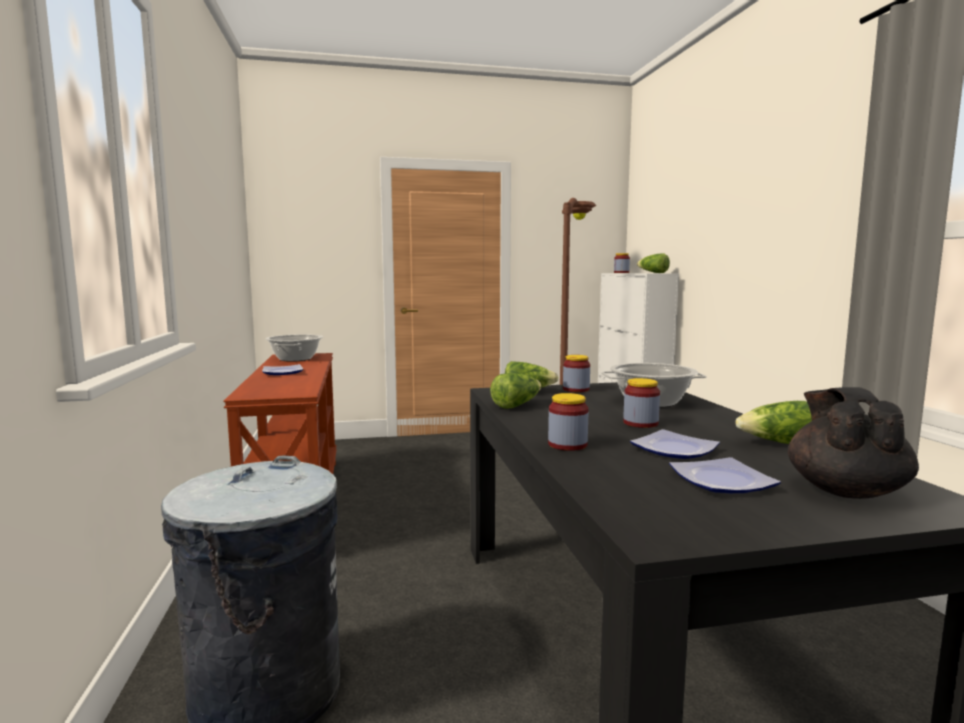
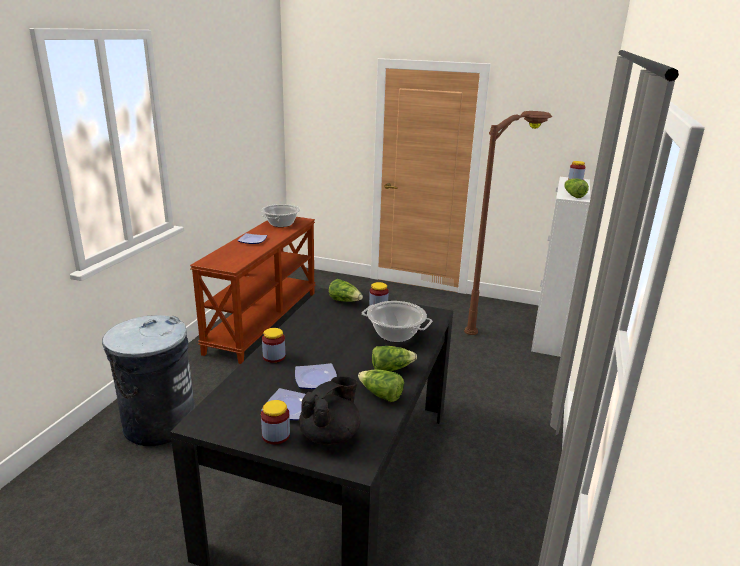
camera: 30 degrees right, 15 degrees up
lettuce [490,373,542,409] -> lettuce moved to [372,346,417,371]
jar [623,378,660,428] -> jar moved to [261,400,290,444]

